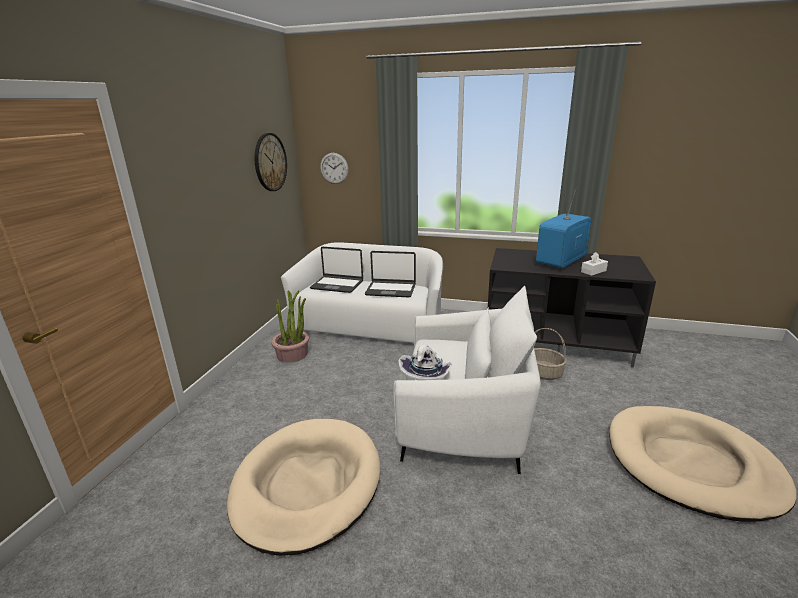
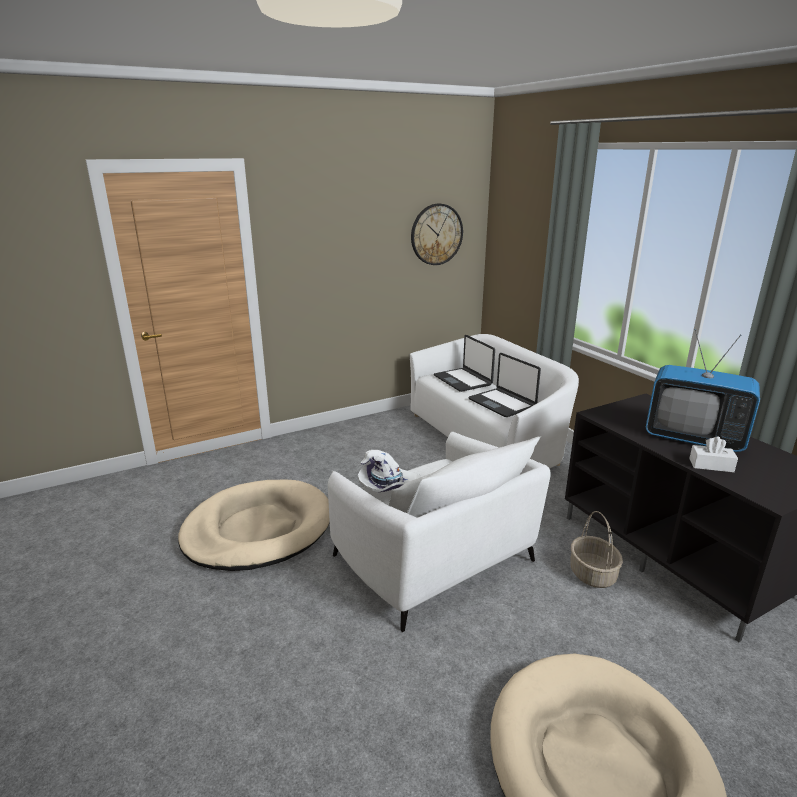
camera: 45 degrees right, 0 degrees up
potted plant [271,290,309,362] -> none
wall clock [320,153,349,184] -> none
television [536,187,591,268] -> television turned 150 degrees counterclockwise [646,329,760,452]

